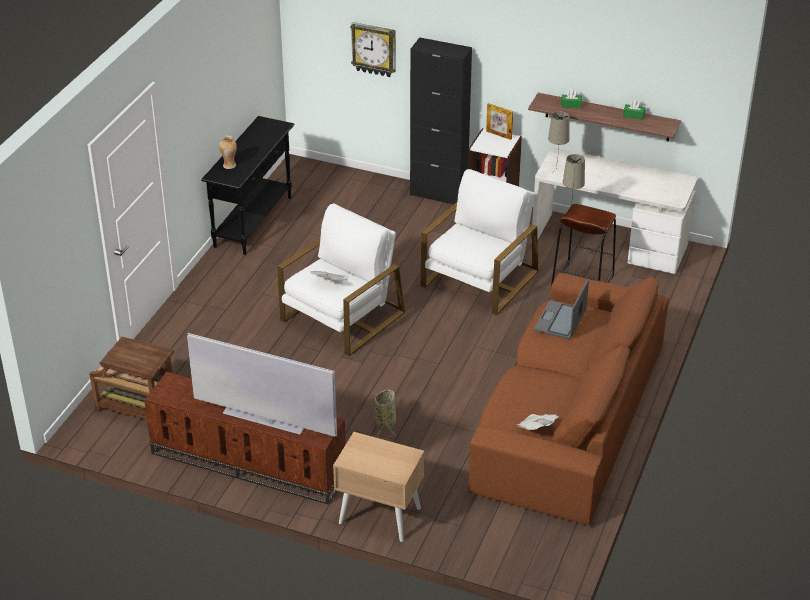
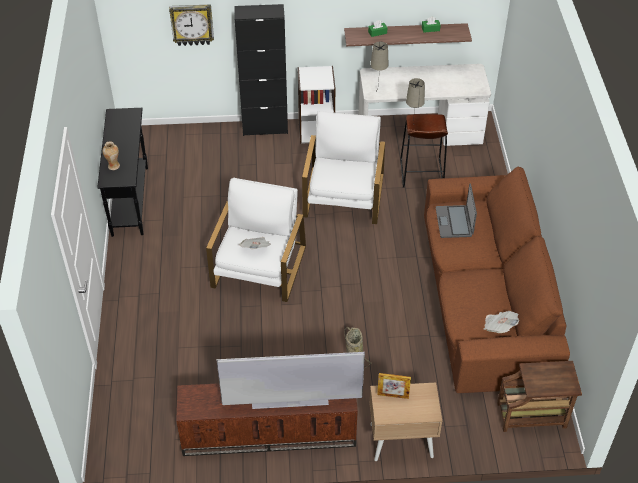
camera: 25 degrees left, 10 degrees up
brown side table [89,337,174,420] -> brown side table moved to [497,361,582,432]
picture frame [486,103,513,140] -> picture frame moved to [377,373,411,399]

